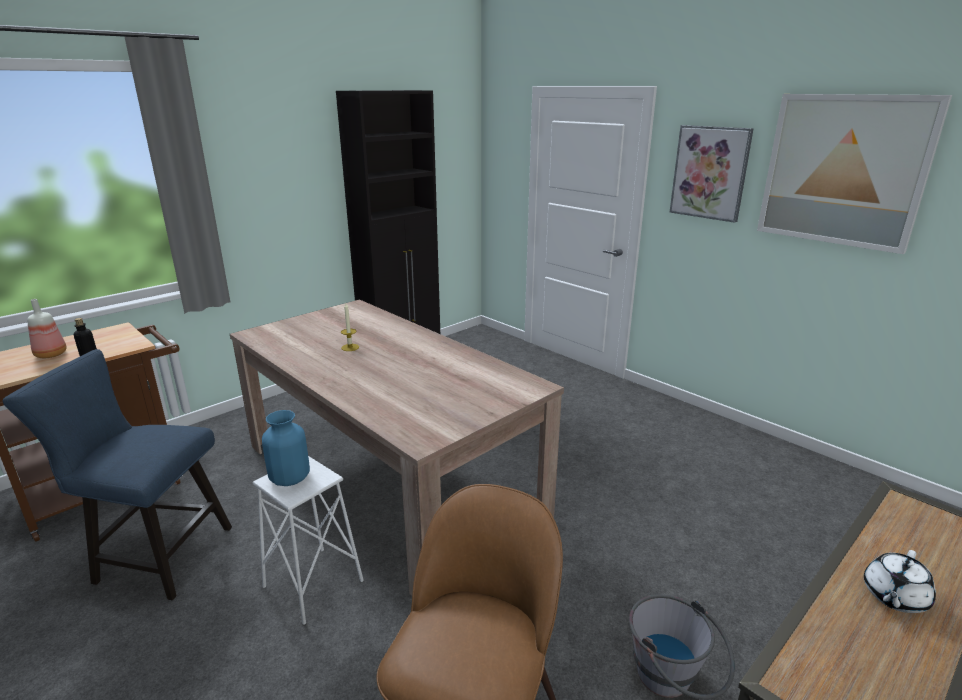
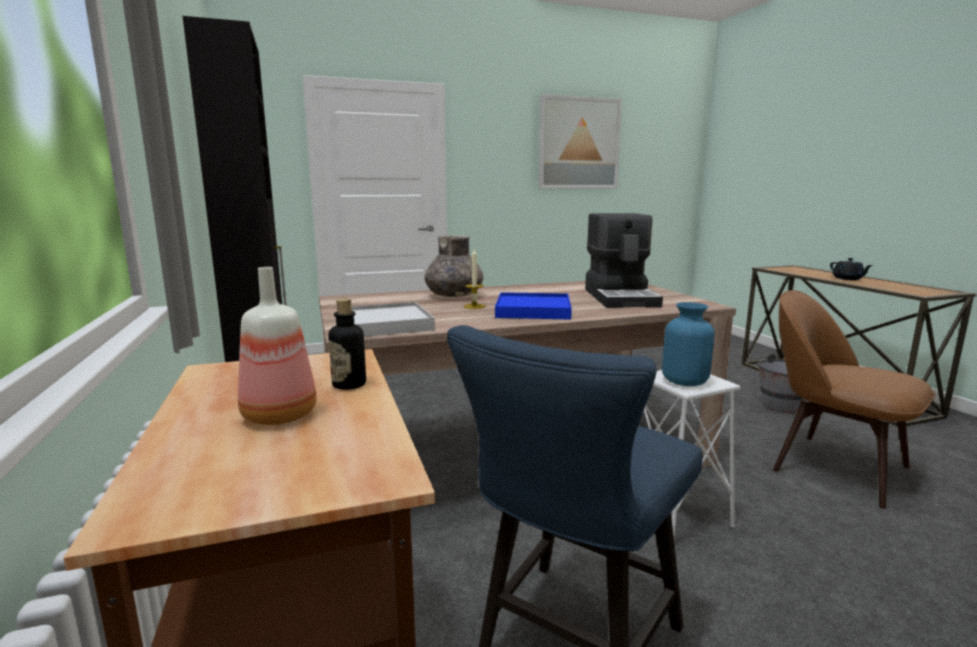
camera: 65 degrees left, 10 degrees down
picture [670,125,754,223] -> none
white teapot [864,550,936,613] -> black teapot [830,258,873,280]
none -> white tray [351,302,435,337]
none -> grey vase [424,235,484,297]
none -> blue tray [495,292,572,320]
none -> coffee machine [585,213,663,308]

